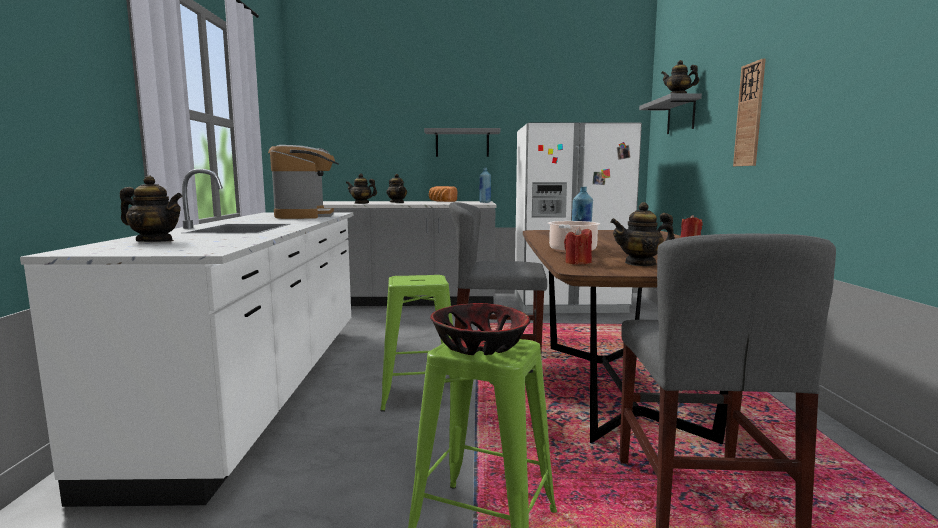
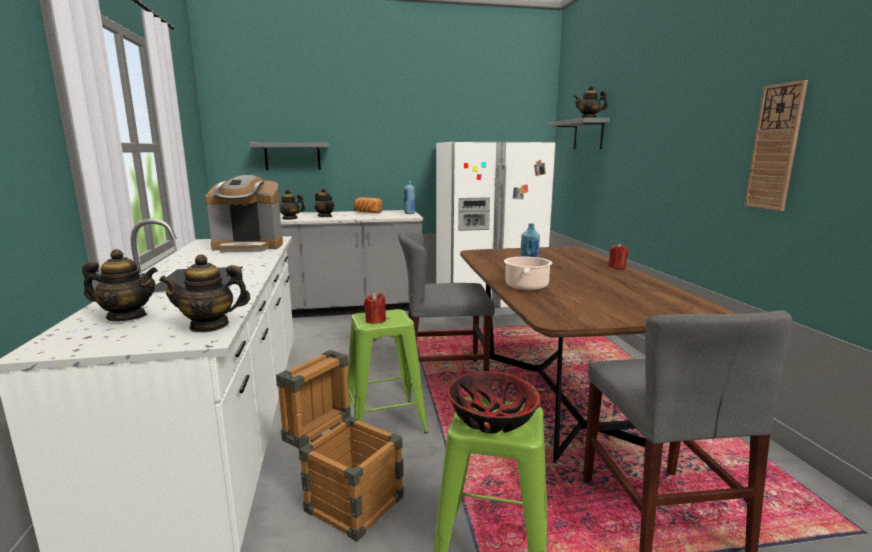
camera: 10 degrees left, 5 degrees up
coffee machine [268,145,339,219] -> coffee machine turned 105 degrees clockwise [205,175,283,252]
grey shelf [424,128,501,157] -> grey shelf moved to [249,143,329,170]
red candle [564,227,592,265] -> red candle moved to [364,292,386,324]
teapot [610,202,675,266] -> teapot moved to [159,254,250,332]
wall clock [733,58,766,166] -> wall clock moved to [745,80,808,211]
none -> crate [276,350,404,542]

